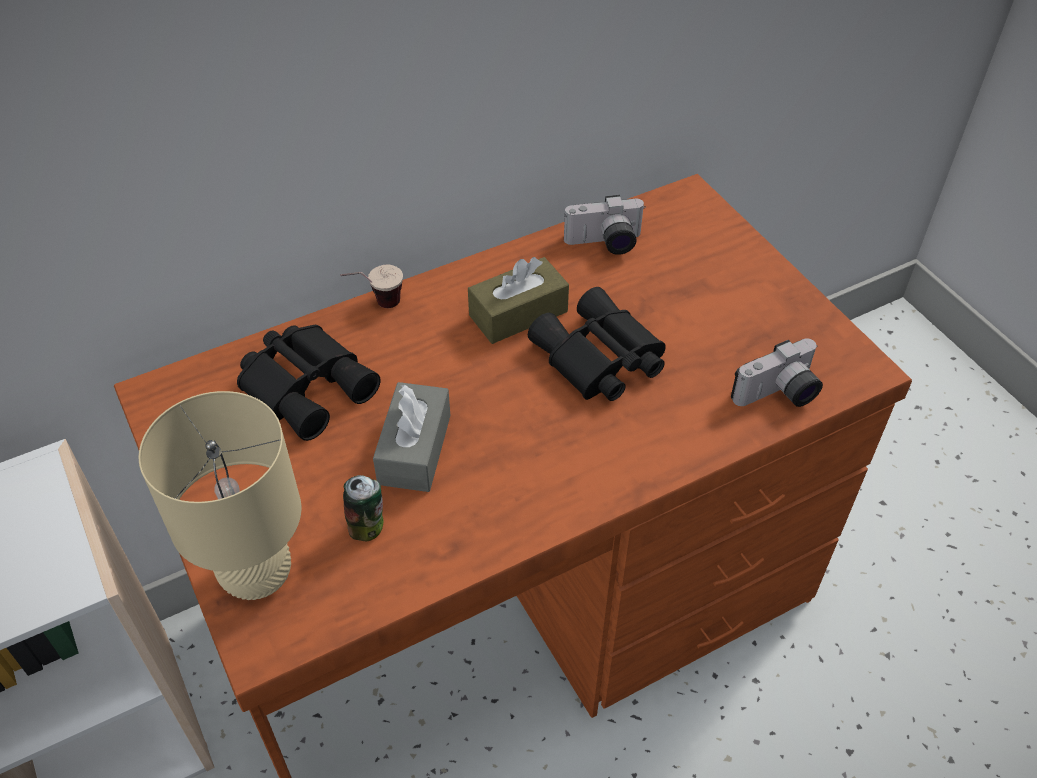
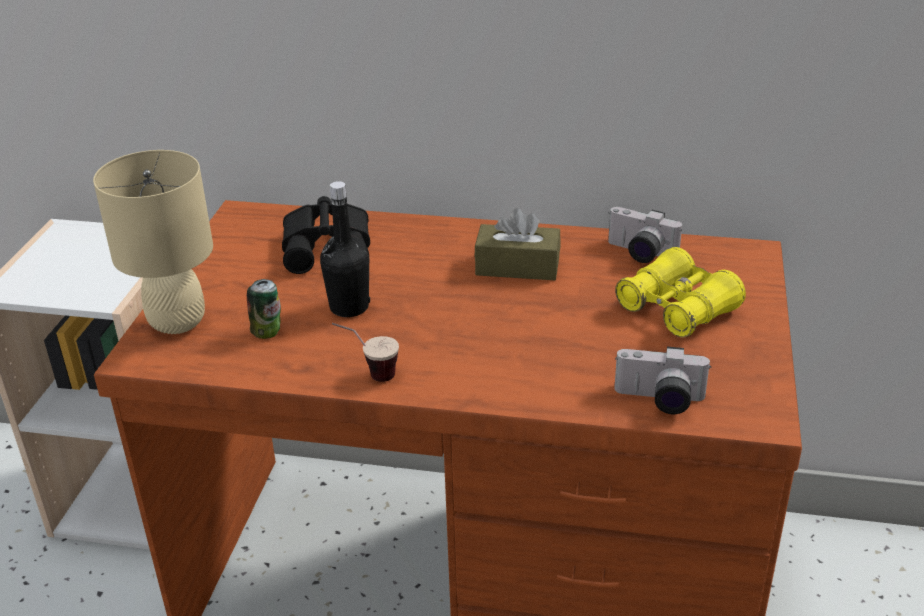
camera: 40 degrees right, 15 degrees down
cup [340,265,403,308] -> cup moved to [332,323,399,382]
grey tissue box [373,382,450,492] -> black bottle [320,181,370,317]
black binoculars [528,287,666,401] -> none
none -> yellow binoculars [615,247,746,337]

